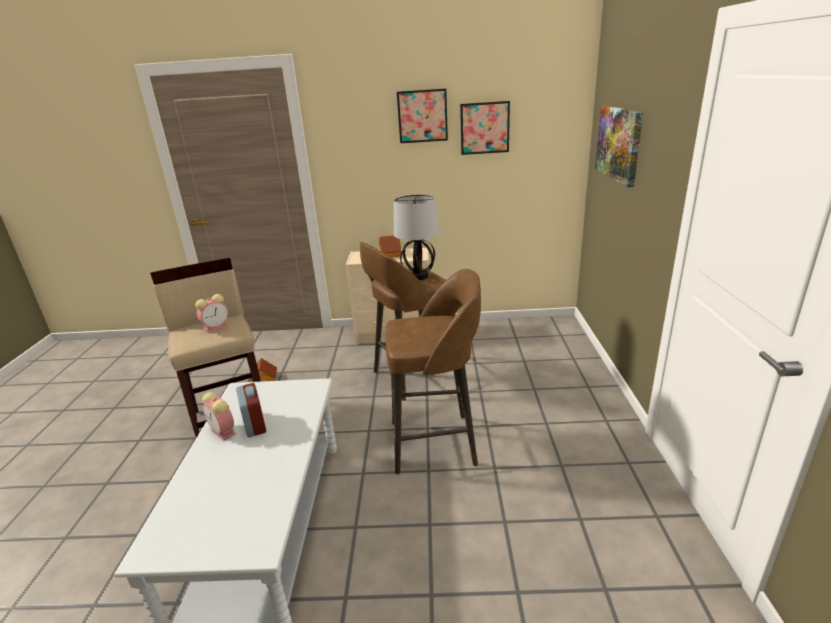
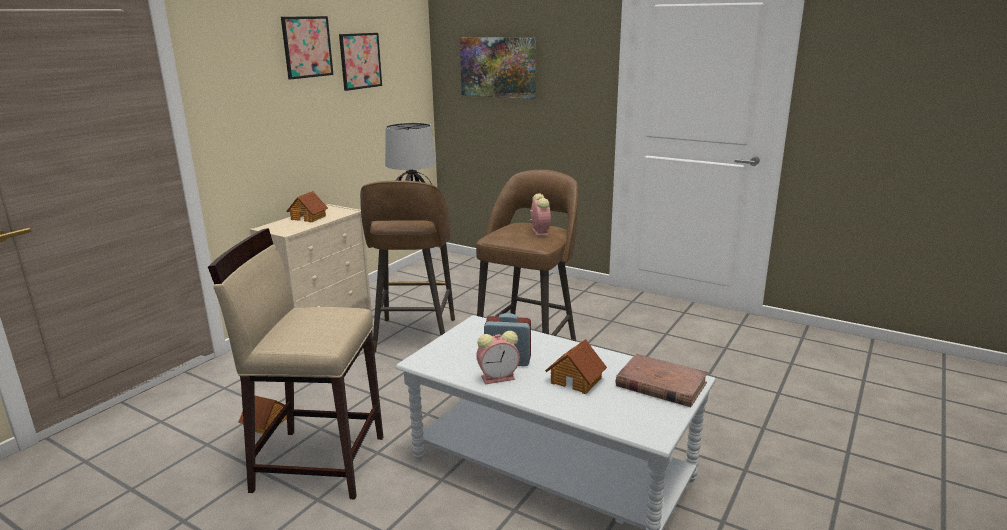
camera: 60 degrees left, 5 degrees down
alarm clock [195,294,228,333] -> alarm clock moved to [530,193,551,236]
none -> toy house [545,339,607,394]
none -> brown book [616,354,708,407]

